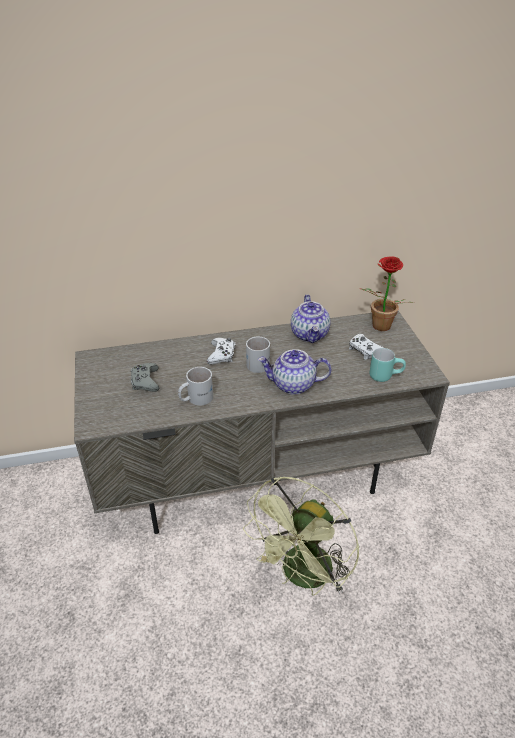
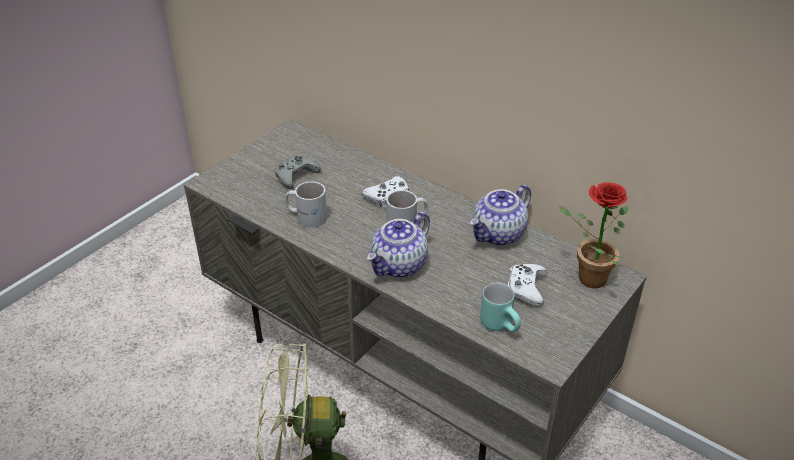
camera: 50 degrees right, 0 degrees up
teapot [258,349,332,395] -> teapot turned 105 degrees counterclockwise [367,212,430,278]

